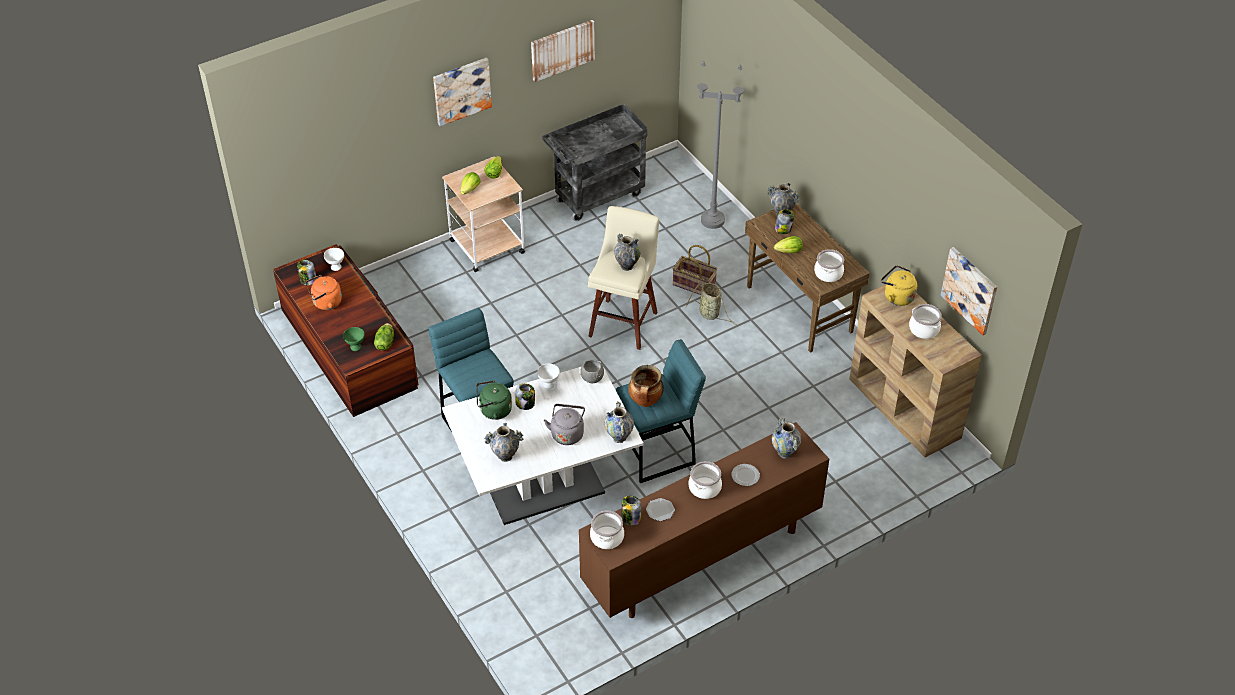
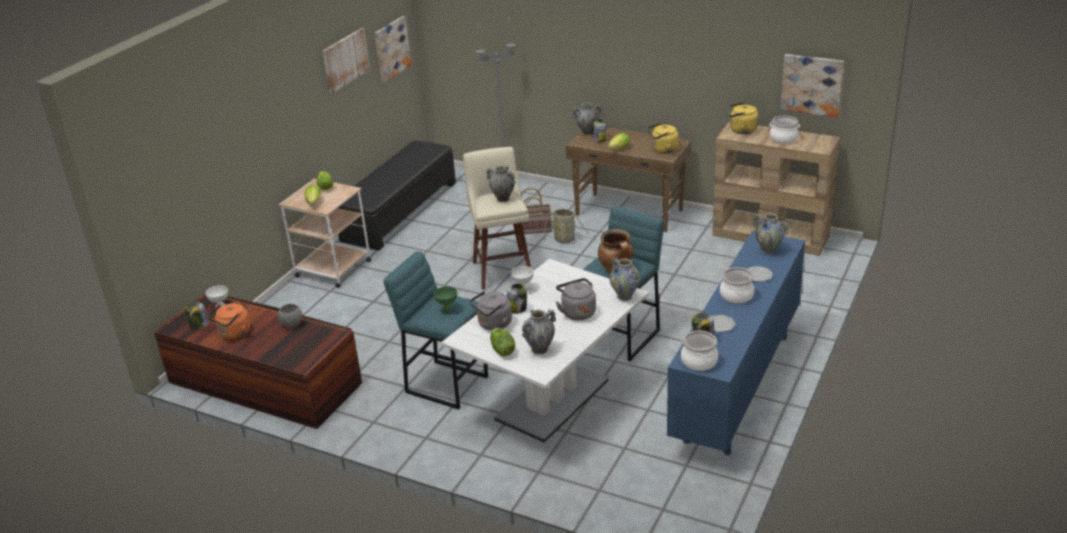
camera: 30 degrees left, 15 degrees down
green bowl [343,327,365,351] -> green bowl moved to [434,286,457,313]
lettuce [374,323,394,351] -> lettuce moved to [490,328,515,356]
picture [433,58,492,126] -> picture moved to [375,16,411,83]
green kettle [476,380,512,420] -> grey kettle [469,291,512,330]
black cart [542,104,648,221] -> black bench [338,140,456,251]
brown cabinet [579,422,829,618] -> blue cabinet [667,231,805,455]
grey bowl [580,359,604,383] -> grey bowl moved to [278,304,302,327]
cooking pot [814,249,844,282] -> yellow kettle [647,123,678,153]

